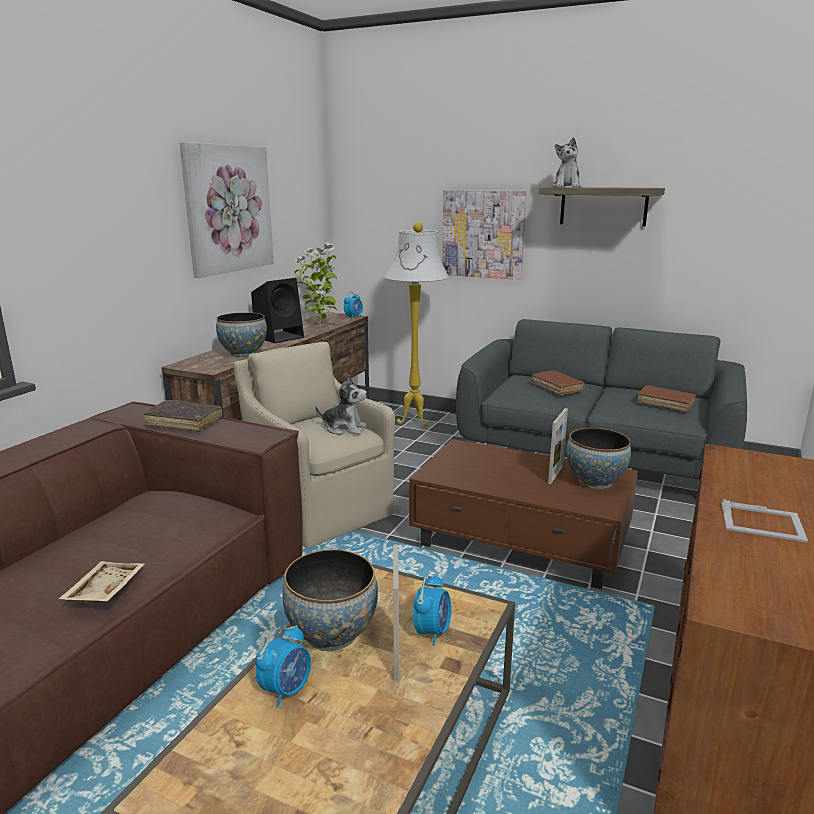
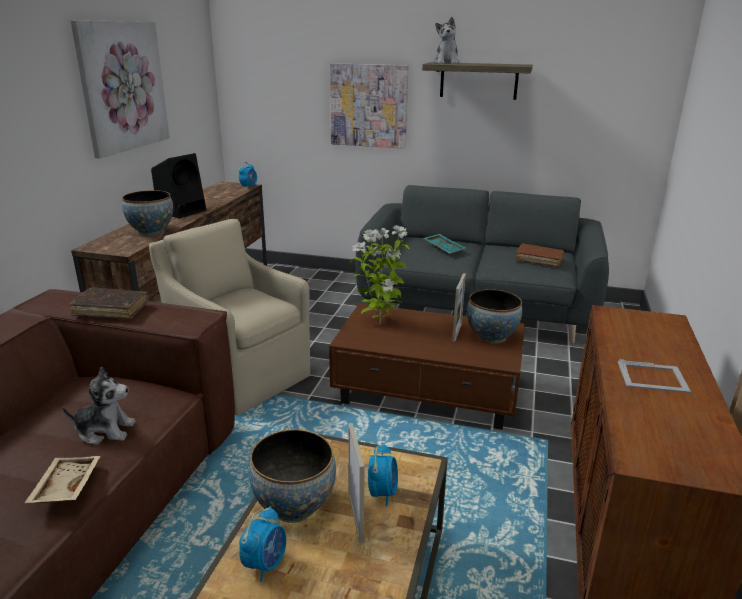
camera: 10 degrees left, 5 degrees up
potted plant [294,242,337,326] -> potted plant moved to [350,225,409,323]
plush toy [316,375,367,435] -> plush toy moved to [62,367,136,445]
white floor lamp [385,222,449,427] -> none
brown book [531,370,585,396] -> turquoise tray [423,234,465,255]

